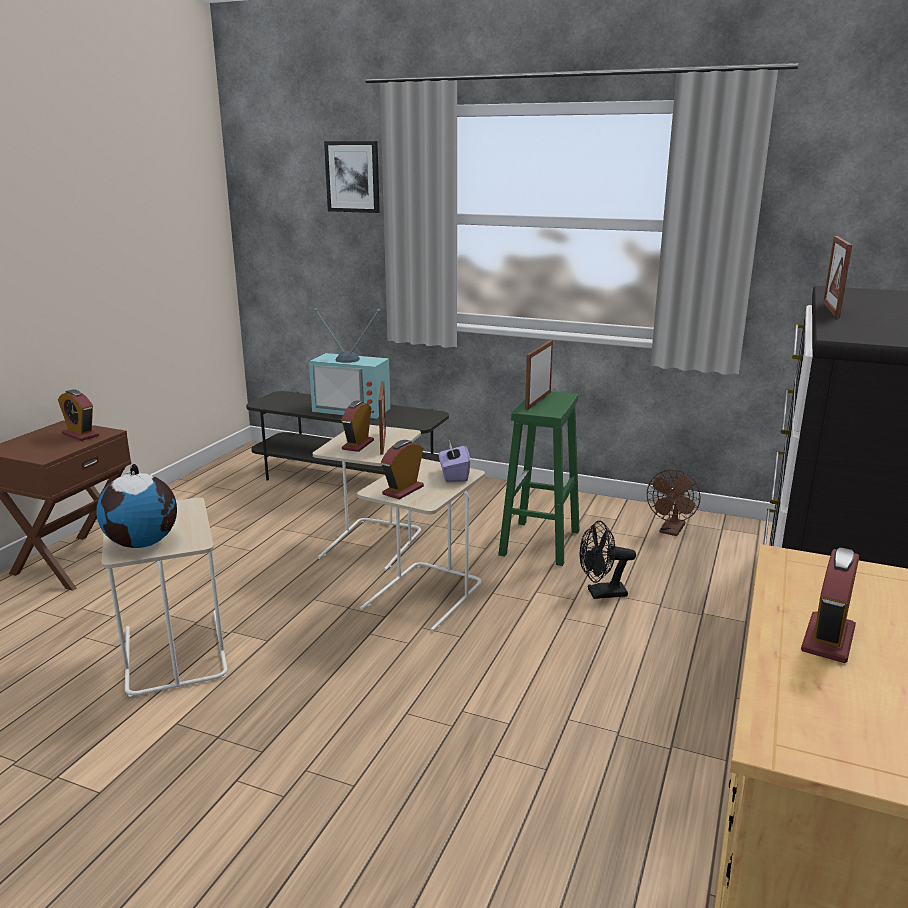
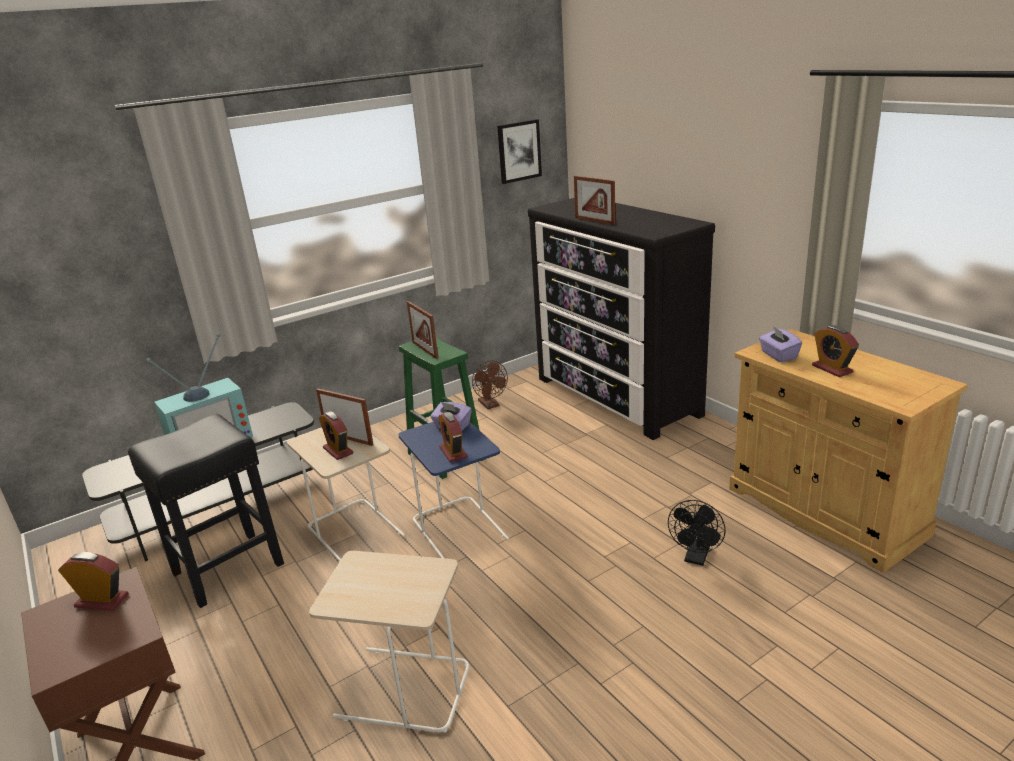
camera: 55 degrees left, 5 degrees up
alarm clock [58,389,99,441] -> alarm clock turned 150 degrees counterclockwise [58,552,129,611]
globe [96,464,177,548] -> none
picture [324,141,380,213] -> picture moved to [497,119,542,184]
beige side table [357,458,485,632] -> blue side table [398,422,510,558]
black fan [580,521,636,599] -> black fan moved to [668,500,726,566]
none -> black stool [128,414,284,608]
none -> purple tissue box [759,326,802,362]

